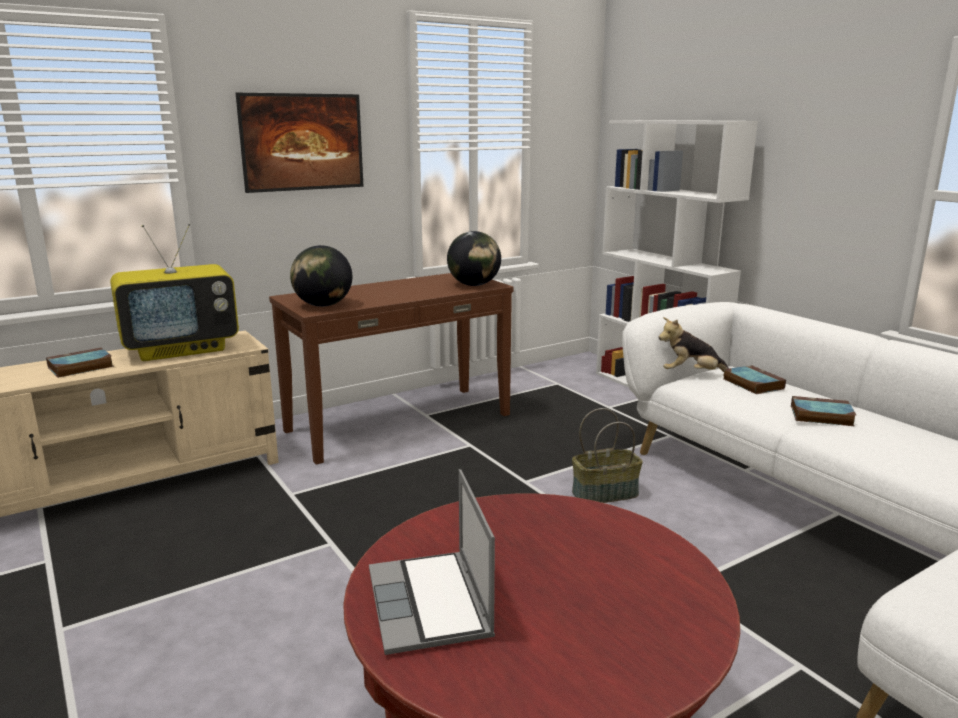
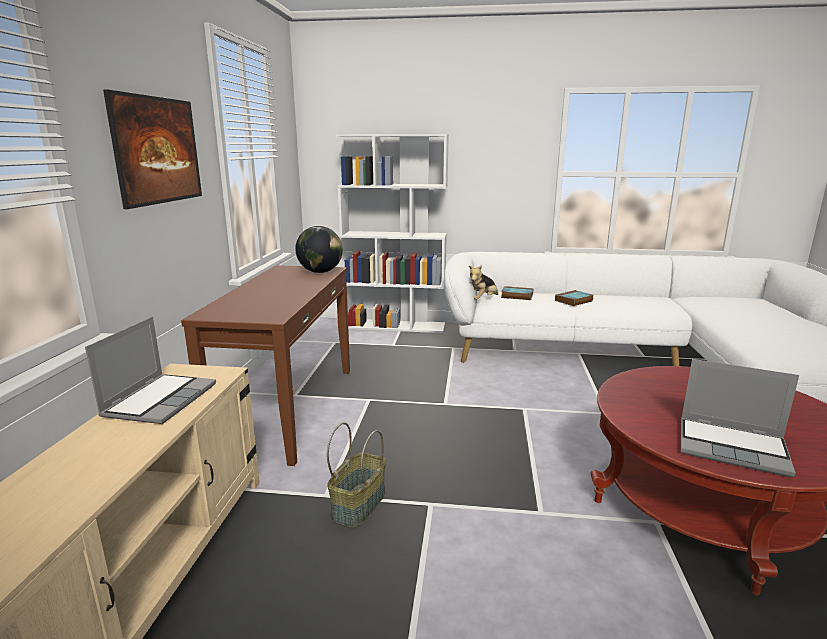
camera: 50 degrees left, 0 degrees up
book [46,348,114,378] -> none
television [110,223,239,361] -> laptop [85,317,216,424]
globe [290,245,352,307] -> none
basket [572,408,643,503] -> basket moved to [327,422,386,527]

